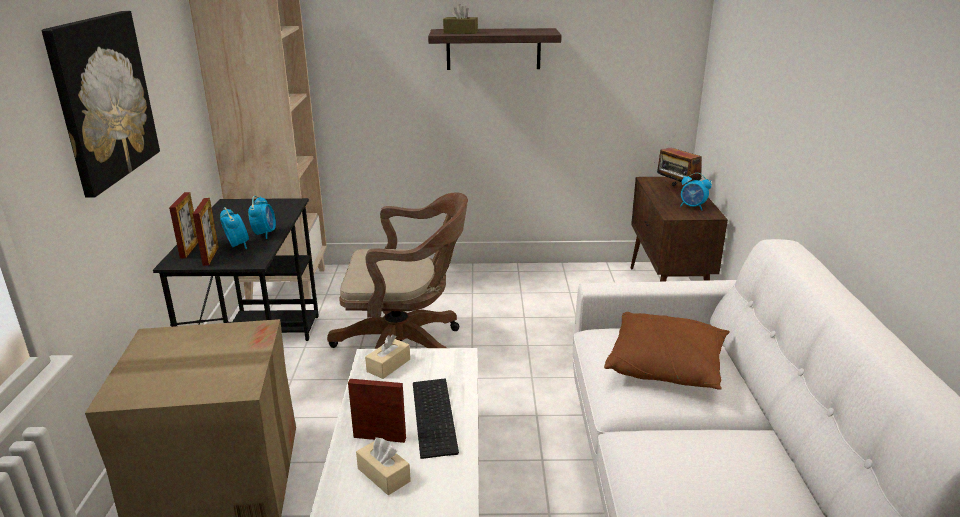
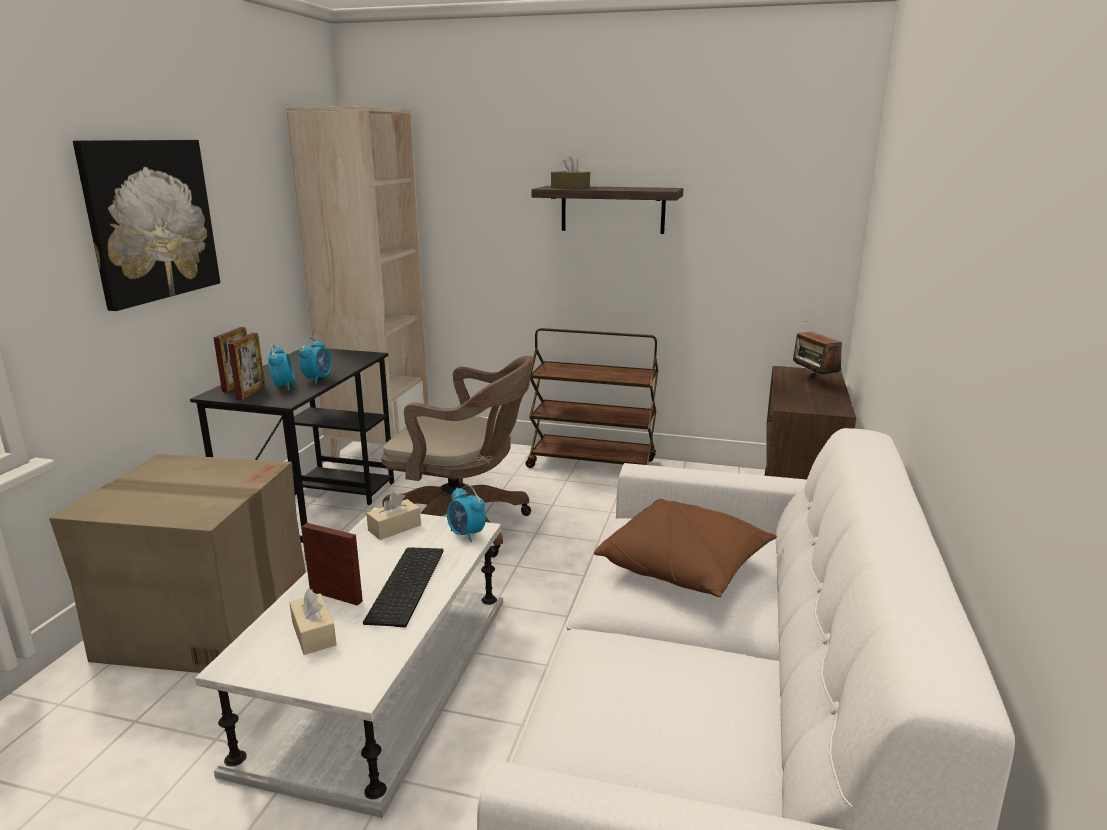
camera: 15 degrees right, 5 degrees down
alarm clock [680,173,712,211] -> alarm clock moved to [447,485,486,542]
none -> brown cart [526,328,658,468]

